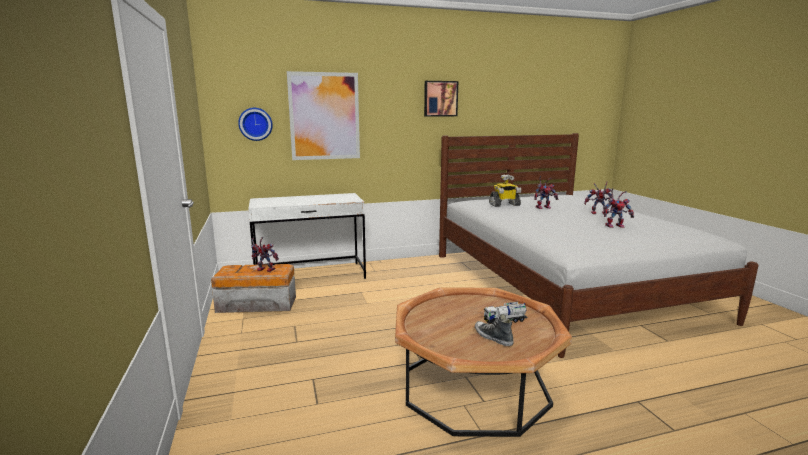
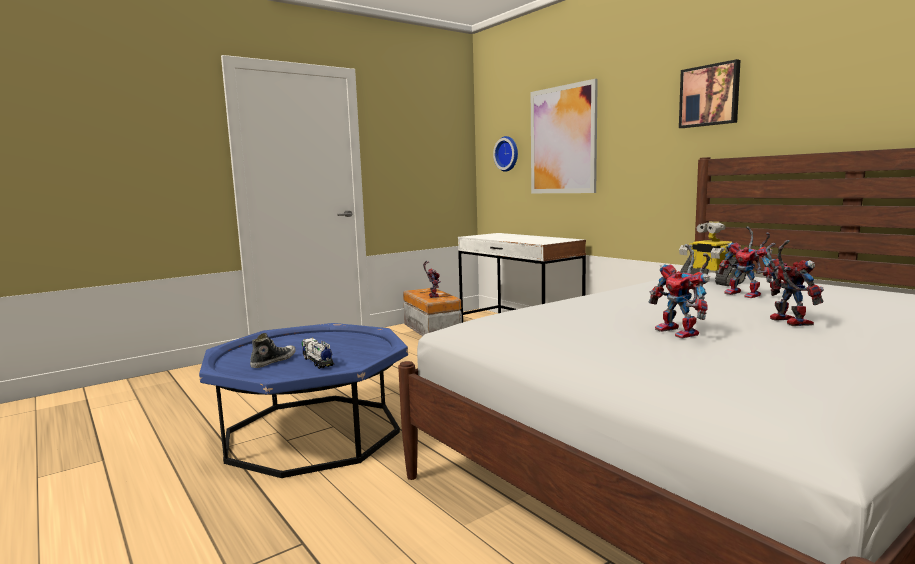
camera: 70 degrees right, 5 degrees down
brown coffee table [395,288,572,437] -> blue coffee table [199,323,408,478]

